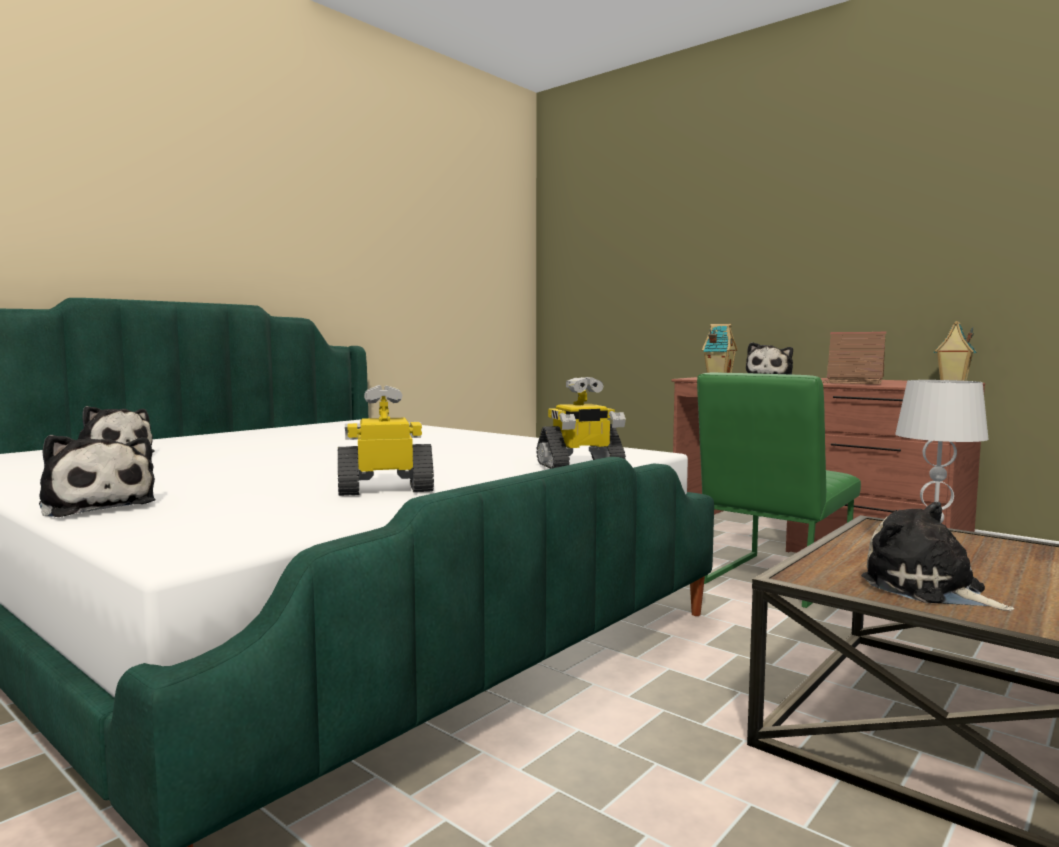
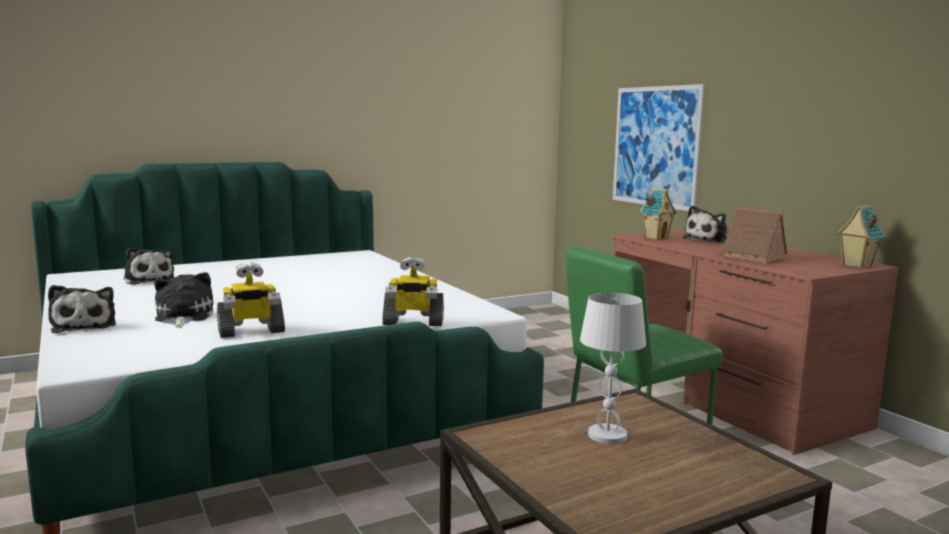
camera: 20 degrees right, 5 degrees up
toy robot [338,385,434,496] -> toy robot turned 150 degrees clockwise [217,263,285,338]
plush toy [861,502,1014,611] -> plush toy moved to [154,272,213,328]
none -> picture [613,84,705,211]

